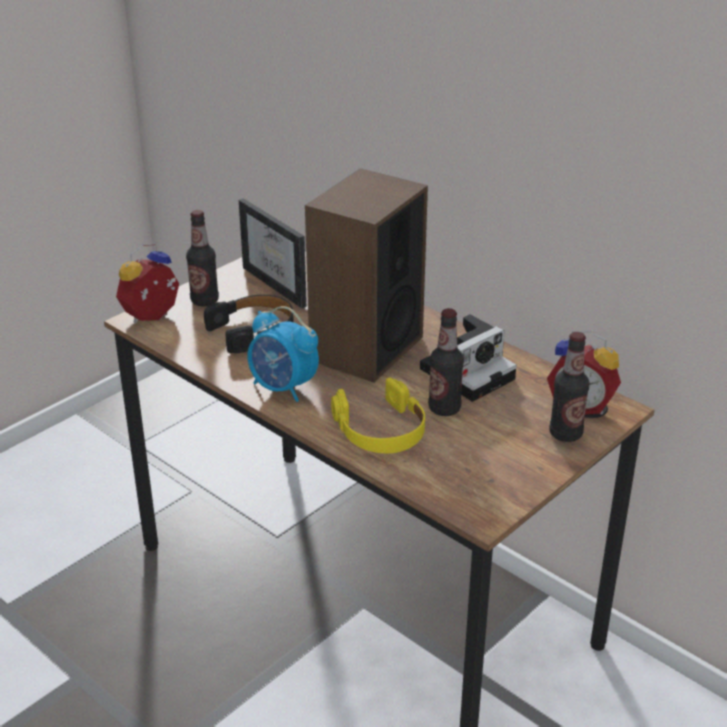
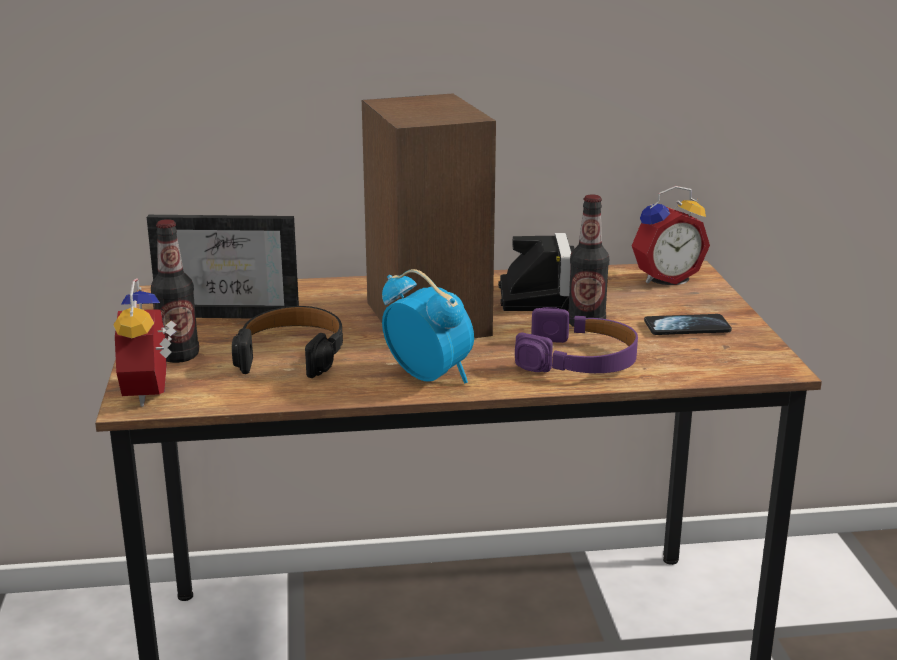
camera: 50 degrees left, 10 degrees down
alarm clock [247,306,319,402] -> alarm clock turned 120 degrees counterclockwise [382,269,474,383]
yellow headphones [331,378,425,453] -> purple headphones [515,307,638,373]
bottle [549,332,589,442] -> none
none -> phone [644,314,732,335]

